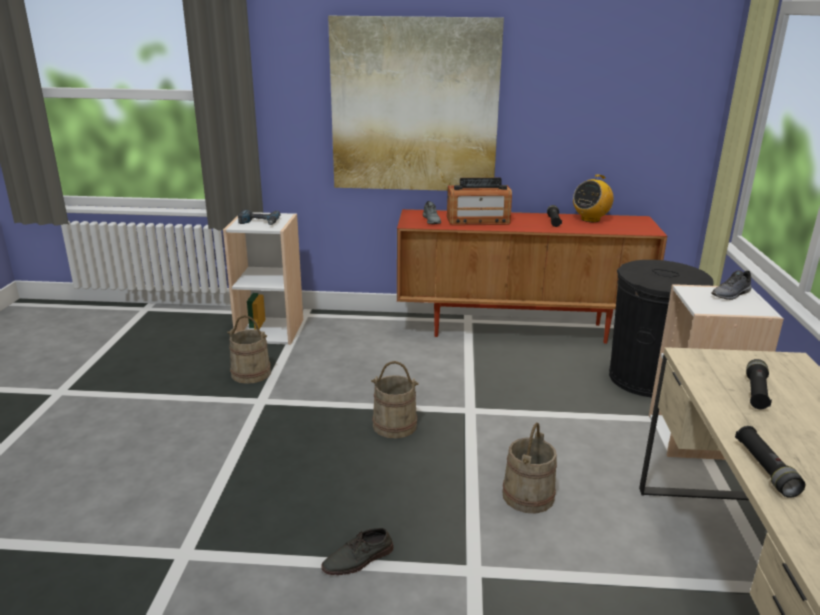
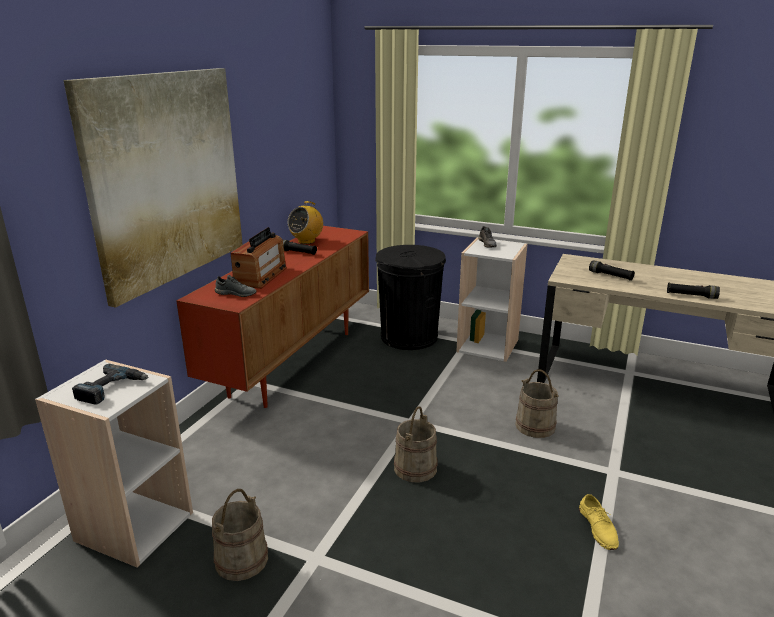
camera: 70 degrees left, 0 degrees up
grey shoe [321,528,393,575] -> yellow shoe [579,494,619,550]
radio [573,174,614,222] -> radio turned 60 degrees clockwise [288,201,323,244]

